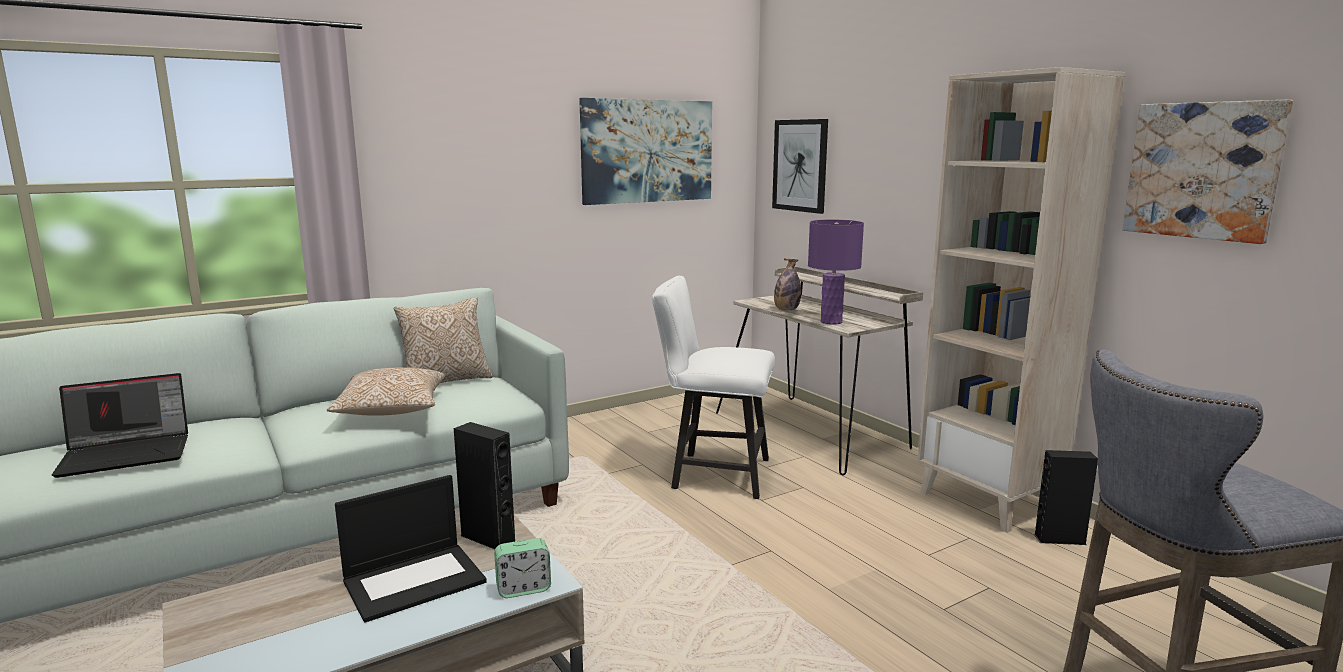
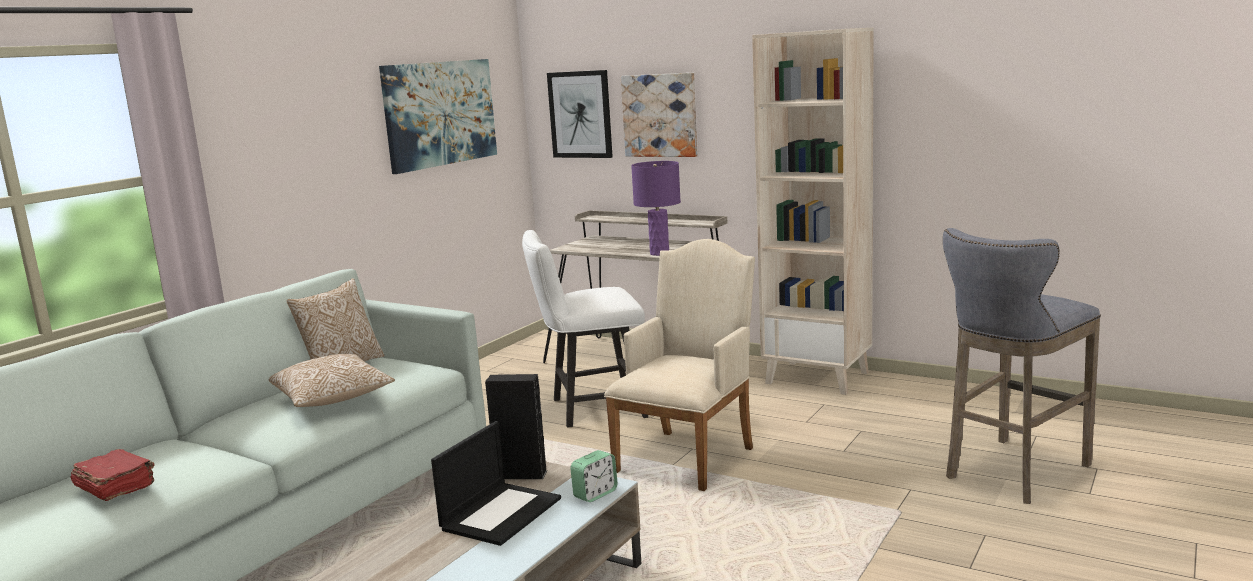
camera: 25 degrees left, 0 degrees up
laptop [52,373,188,478] -> red book [71,449,155,501]
bottle [774,258,801,311] -> none
black speaker [1034,450,1098,545] -> none
picture [1123,100,1293,244] -> picture moved to [621,73,698,157]
none -> beige armchair [604,239,755,491]

